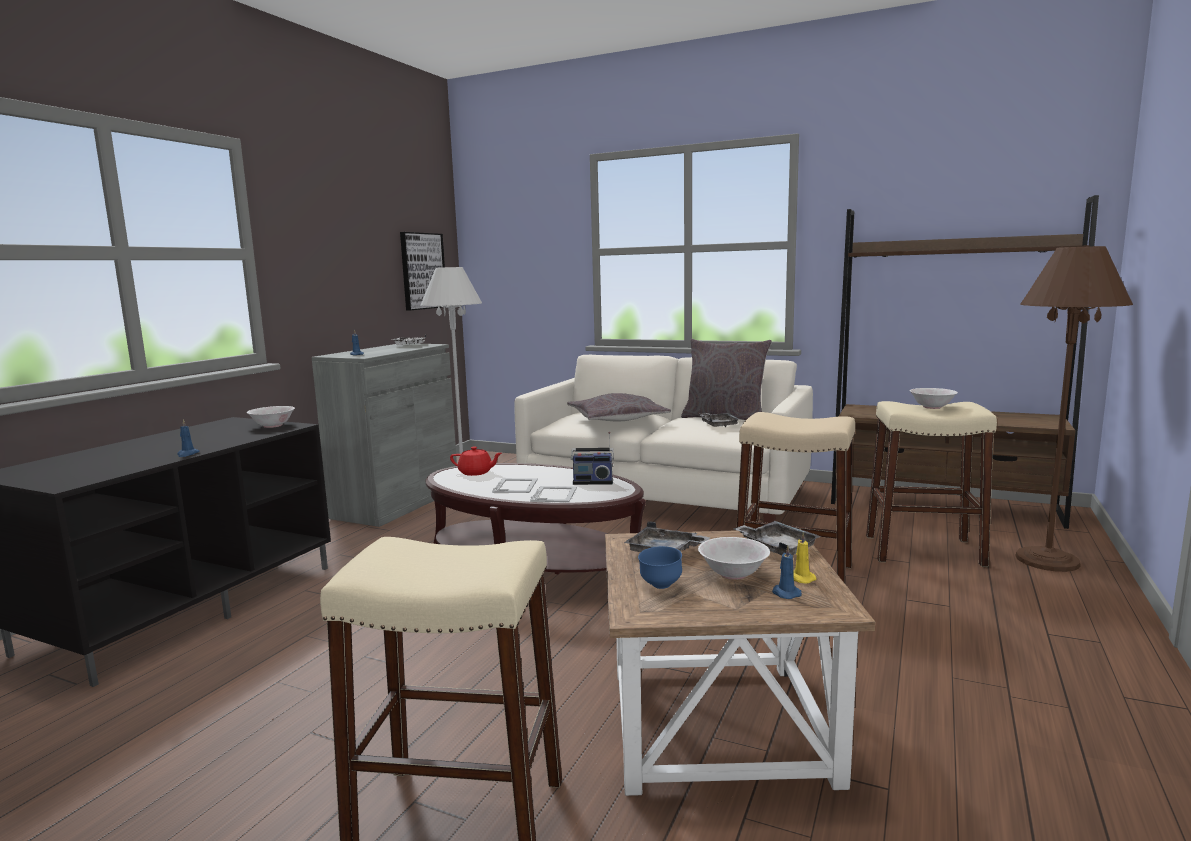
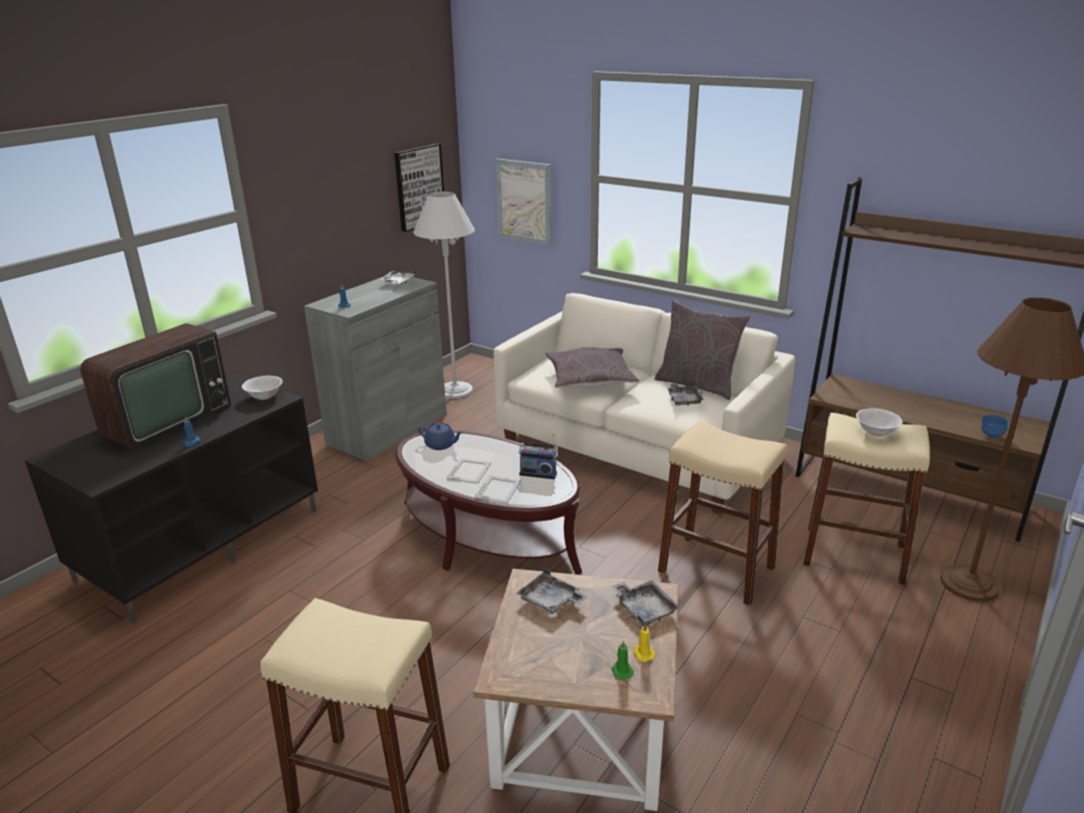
camera: 10 degrees right, 15 degrees up
red teapot [450,446,502,476] -> blue teapot [418,423,463,450]
blue bowl [638,546,682,589] -> blue bowl moved to [981,414,1009,438]
white bowl [698,537,770,580] -> none
blue candle [772,545,802,599] -> green candle [612,640,634,680]
none -> television [80,323,231,449]
none -> picture [496,159,552,246]

